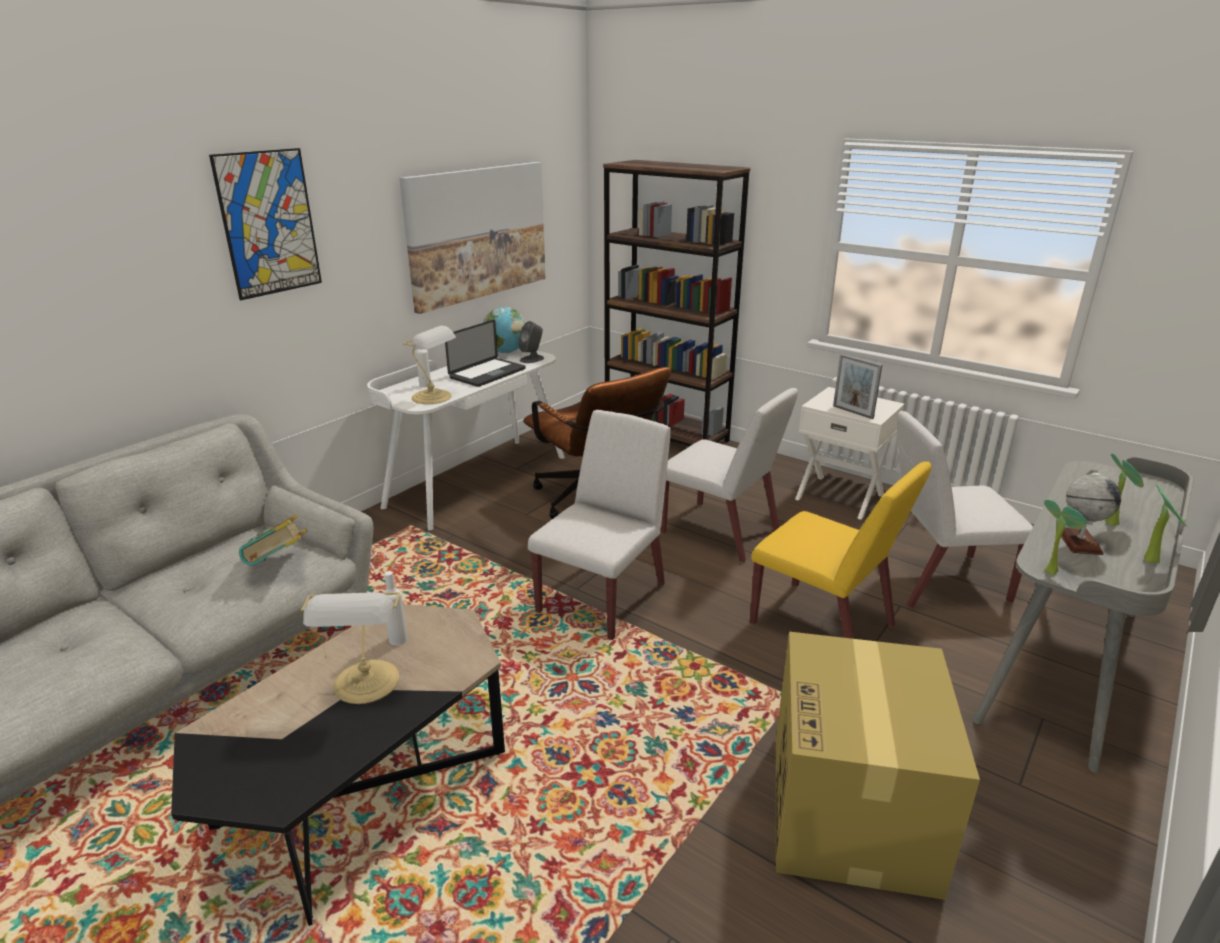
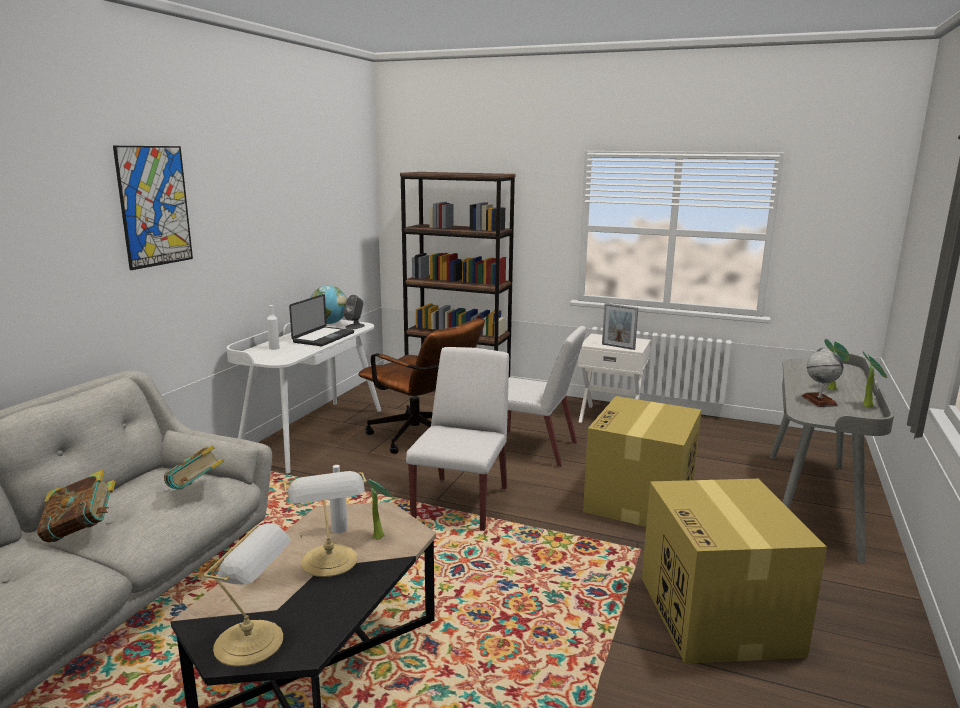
camera: 15 degrees left, 10 degrees down
picture [400,162,545,314] -> none
table lamp [403,326,456,404] -> table lamp moved to [203,523,291,667]
yellow chair [750,461,932,639] -> cardboard box [583,396,701,527]
white chair [897,411,1033,608] -> none
potted plant [1044,499,1087,575] -> potted plant moved to [360,475,392,540]
none -> book [37,470,116,542]

